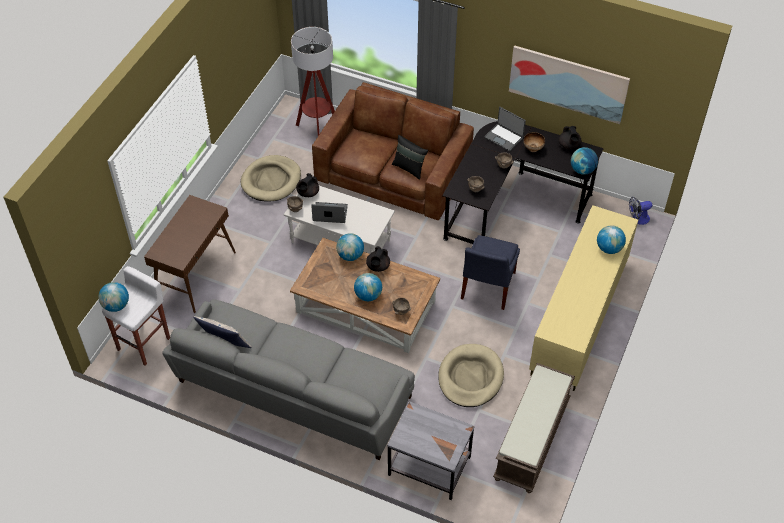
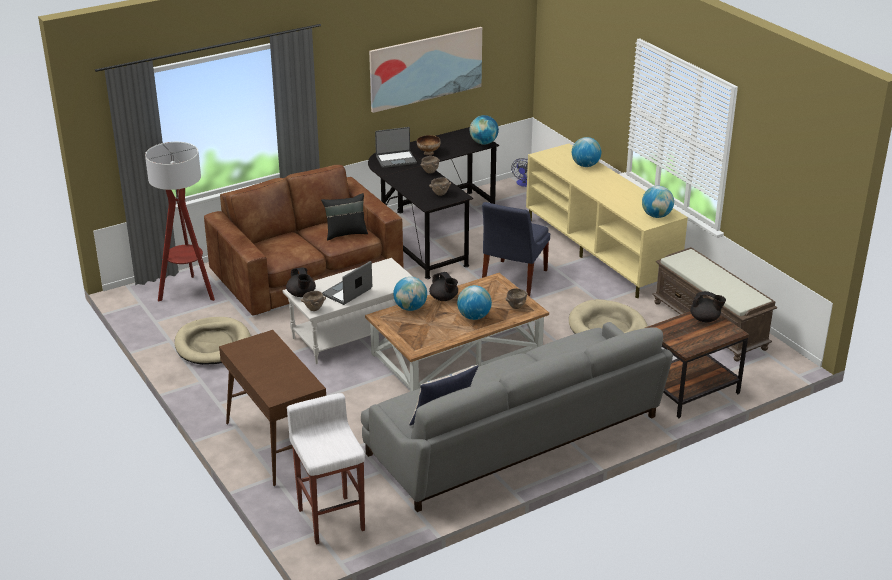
camera: 55 degrees left, 20 degrees down
globe [98,282,129,312] -> globe moved to [642,186,674,218]
grey side table [387,401,474,500] -> brown side table [645,312,749,418]
blue chair [461,235,520,310] -> blue chair turned 60 degrees clockwise [482,202,550,297]
black teapot [558,126,581,149] -> black teapot moved to [690,291,726,322]

